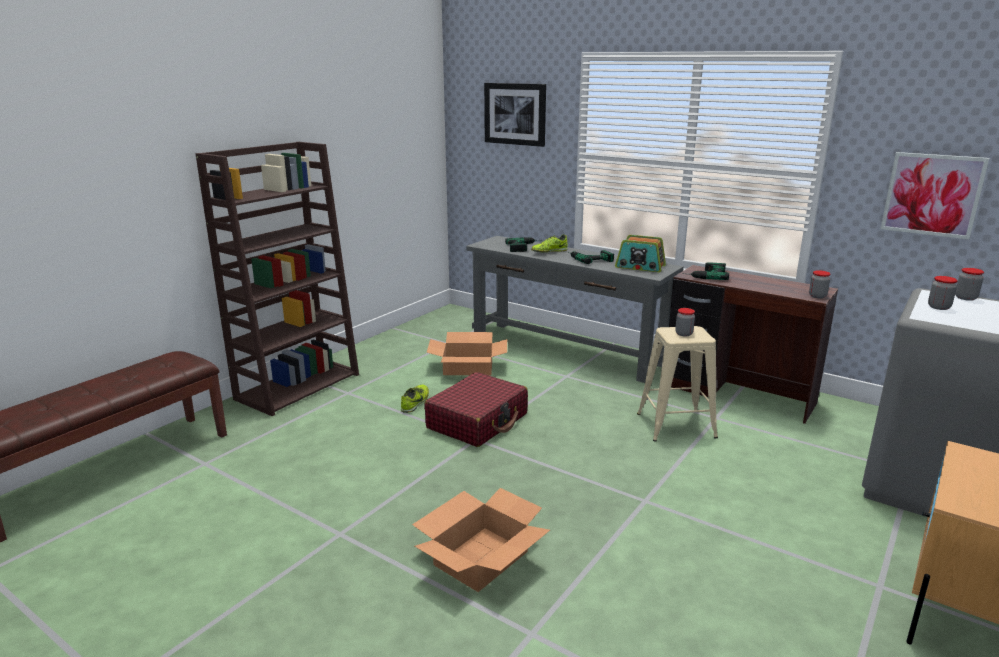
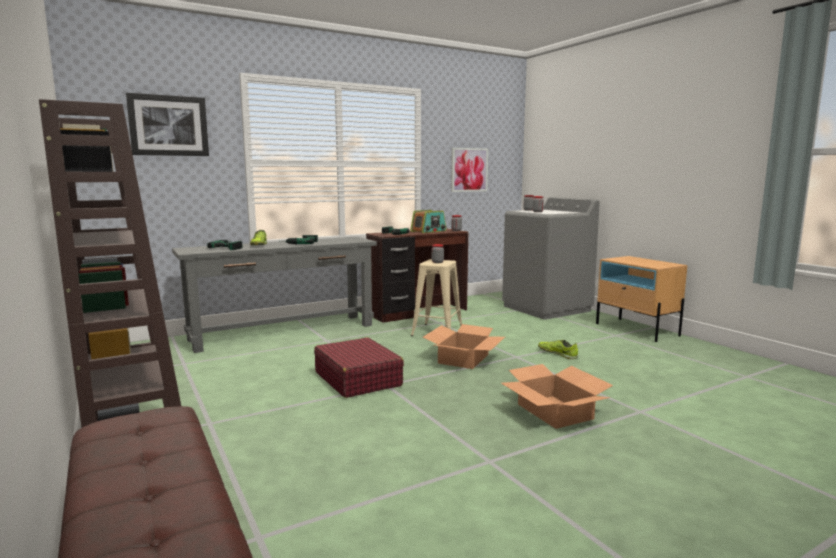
camera: 65 degrees left, 10 degrees down
shoe [401,384,429,413] -> shoe moved to [538,340,578,359]
cardboard box [426,332,507,376] -> cardboard box moved to [423,324,505,369]
radio [615,235,666,272] -> radio moved to [410,210,446,233]

